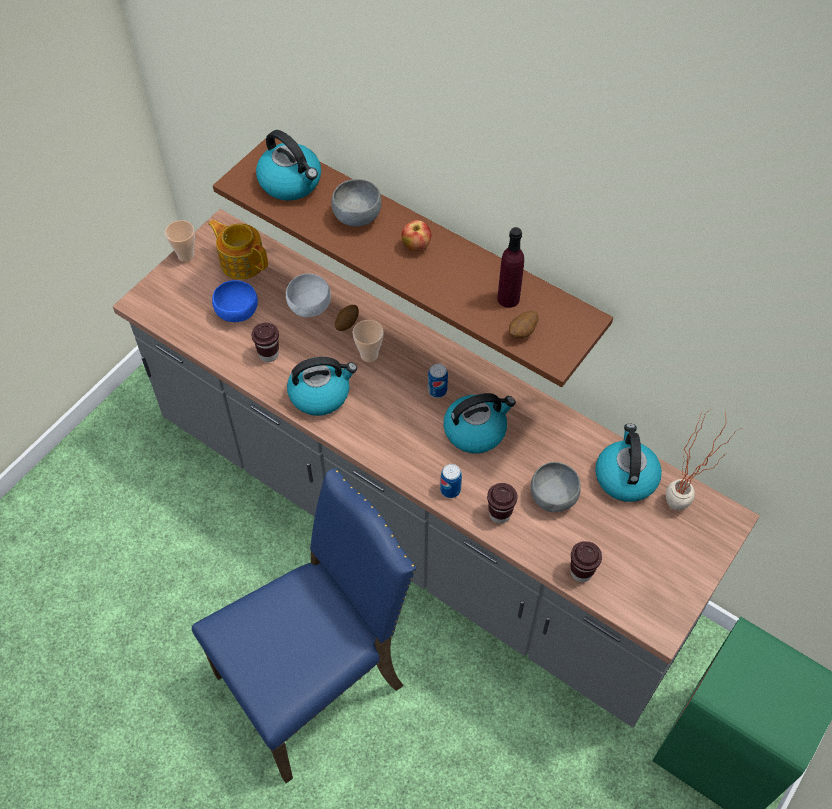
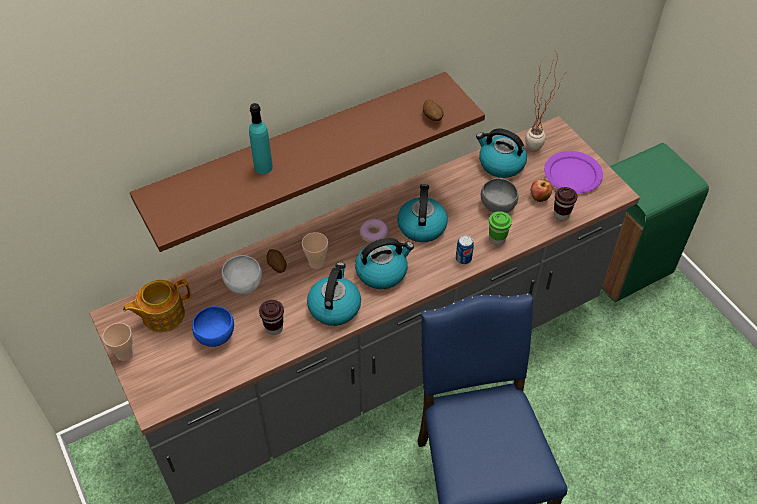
camera: 65 degrees left, 5 degrees down
kettle [256,130,321,201] -> kettle moved to [355,238,414,289]
grey bowl [331,179,382,226] -> turquoise bottle [249,103,273,174]
apple [401,220,431,252] -> apple moved to [531,179,552,202]
can [428,364,448,398] -> donut [359,219,389,243]
brown cup [487,483,518,524] -> green cup [489,211,512,245]
purple bottle [497,227,524,308] -> none
none -> purple plate [544,151,603,193]

